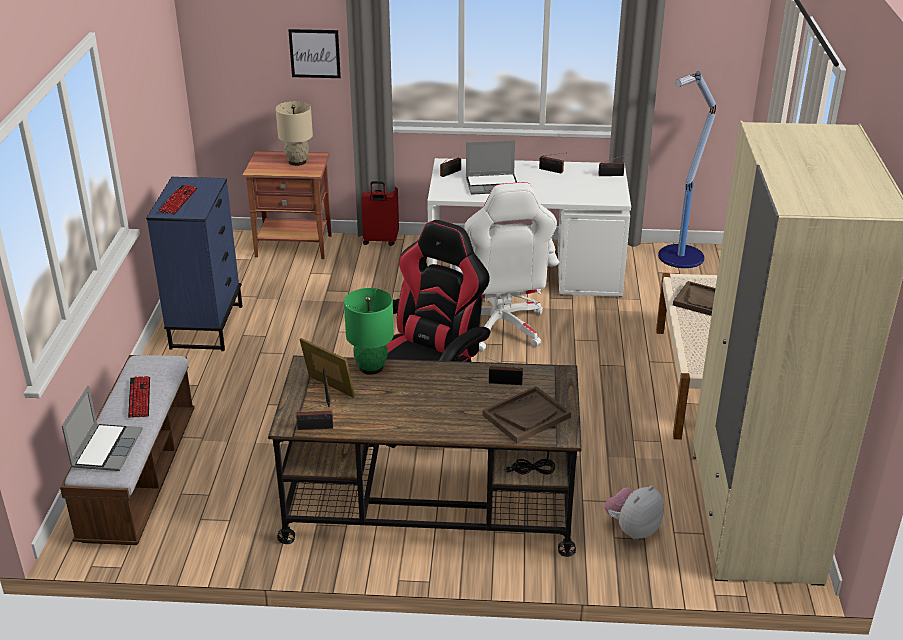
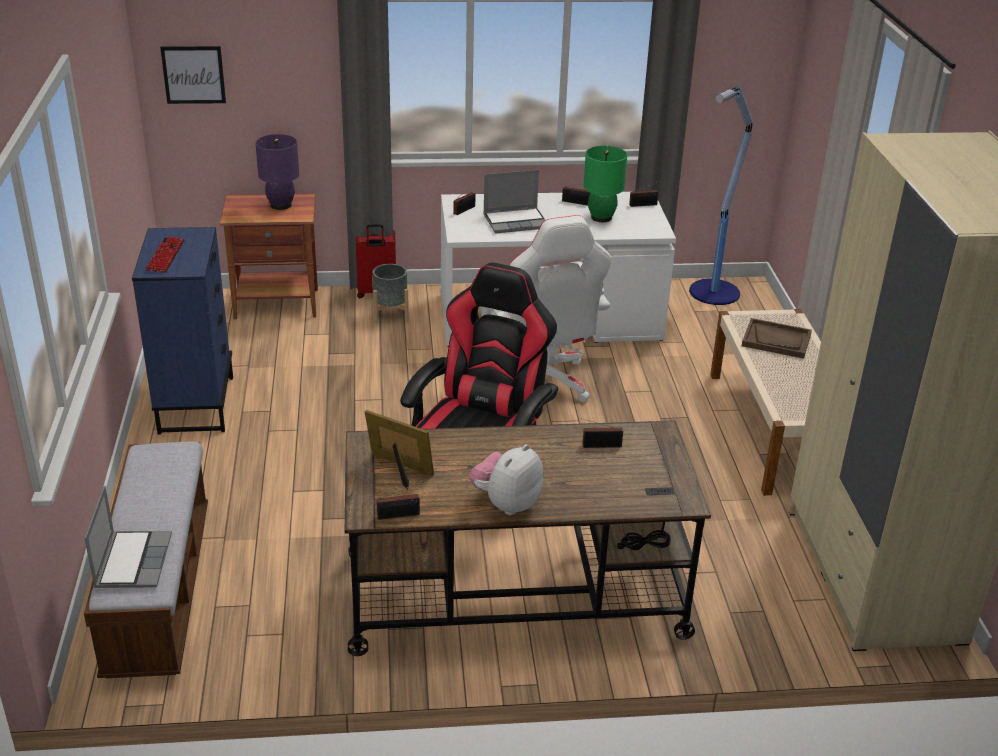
camera: 10 degrees left, 0 degrees up
keyboard [128,376,150,418] -> none
beige table lamp [276,101,313,166] -> purple table lamp [255,134,299,210]
picture [288,29,341,78] -> picture moved to [160,46,226,104]
green table lamp [344,288,394,375] -> green table lamp moved to [583,146,627,222]
brown tray [483,386,571,443] -> none
plush toy [605,486,664,539] -> plush toy moved to [469,444,544,515]
none -> grey planter [372,264,409,324]

